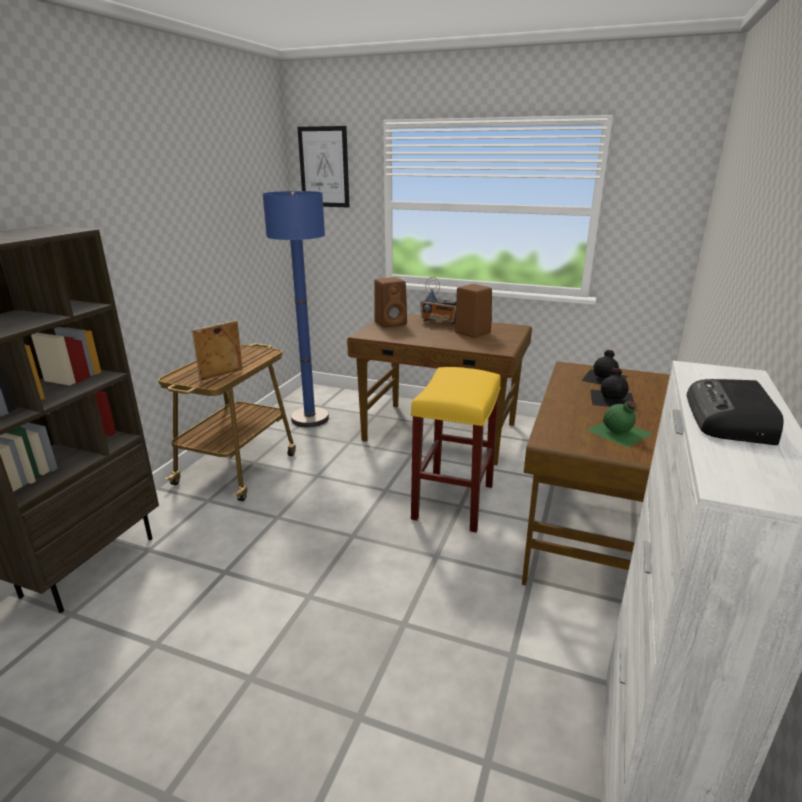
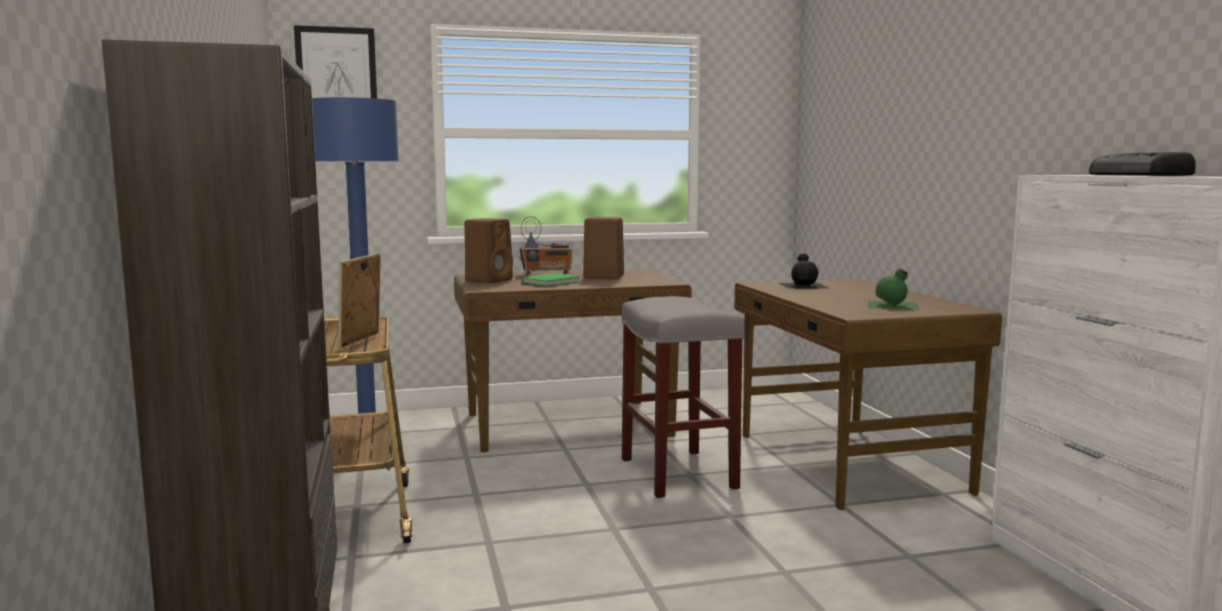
camera: 35 degrees left, 15 degrees down
yellow stool [411,367,501,532] -> grey stool [621,296,745,498]
black bottle [590,368,634,407] -> none
none -> green book [522,273,581,287]

